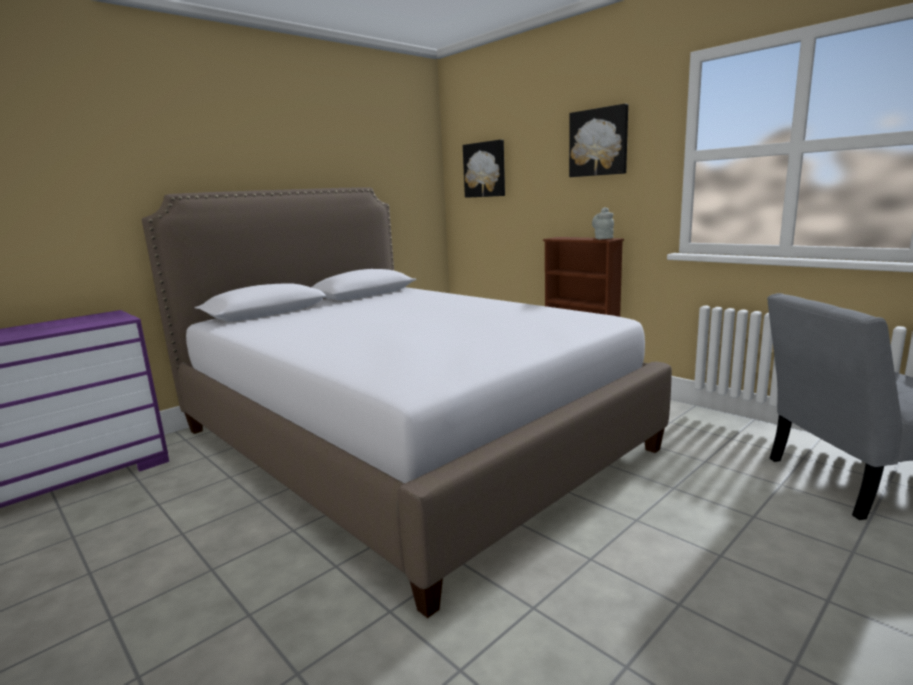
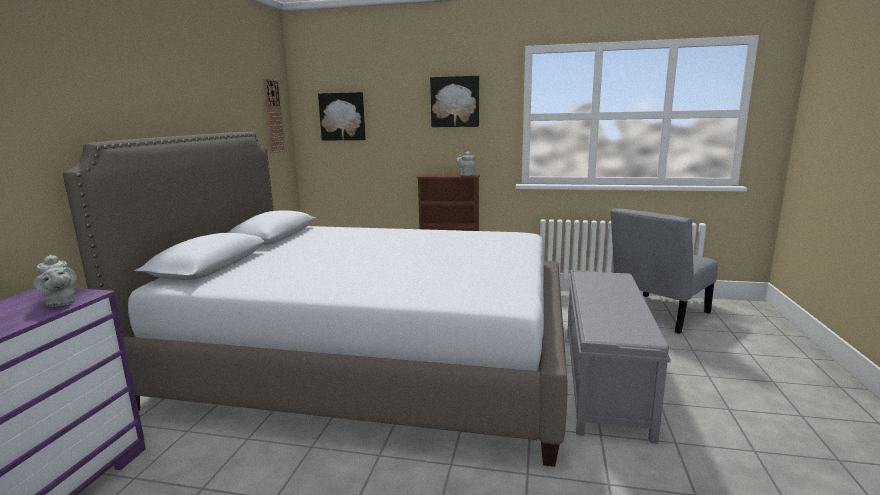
camera: 35 degrees left, 0 degrees up
none -> grey teapot [34,254,77,307]
none -> wall clock [263,78,286,154]
none -> grey bench [567,270,671,444]

